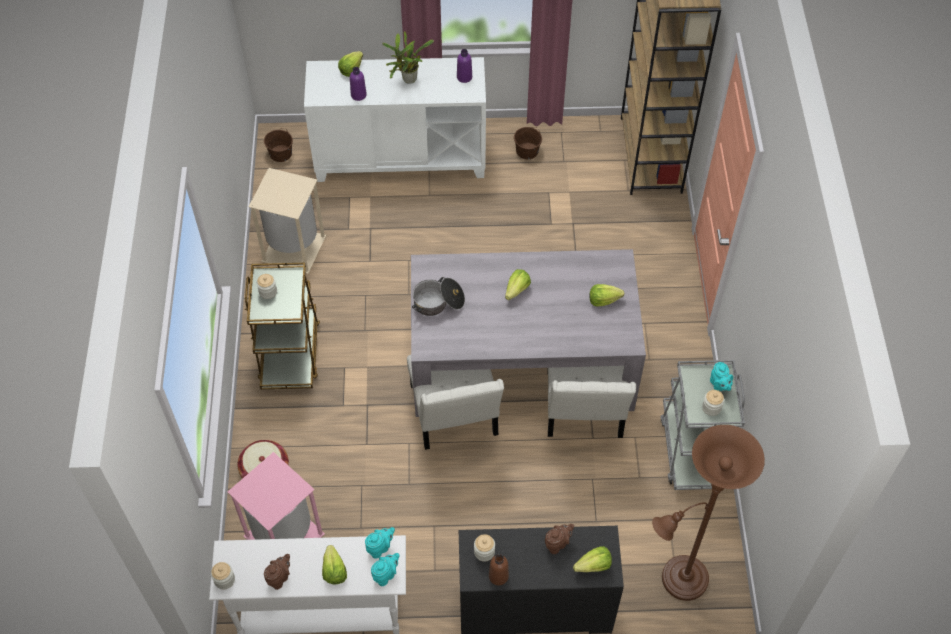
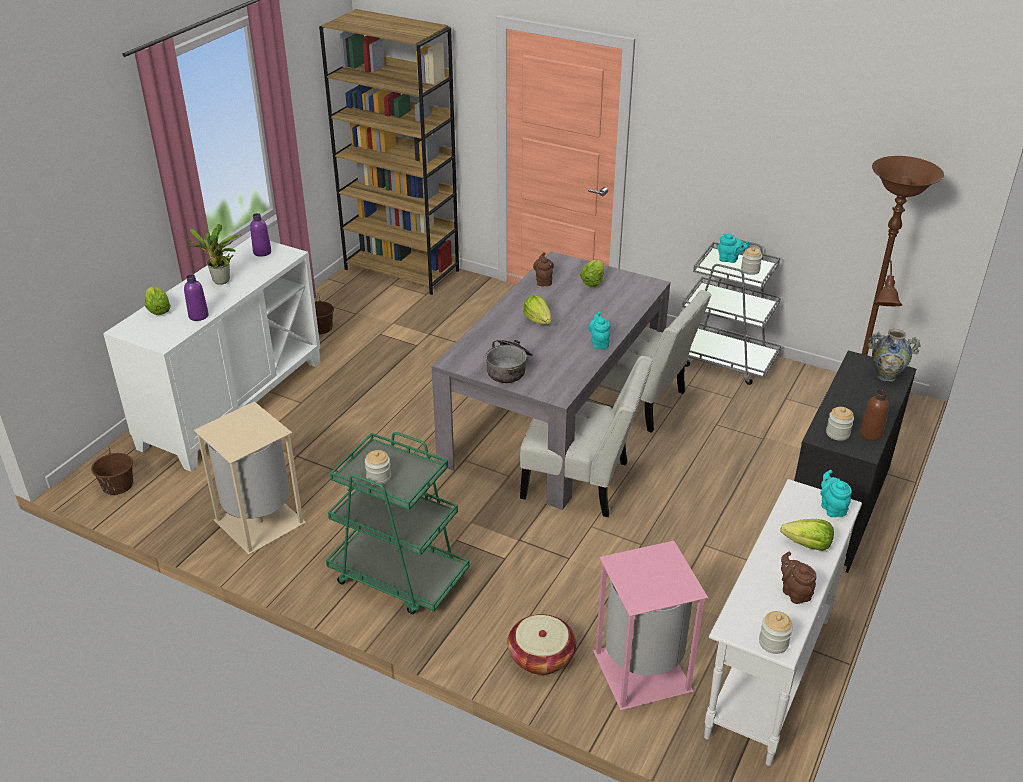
camera: 60 degrees left, 20 degrees down
brown cart [245,263,320,389] -> green cart [326,432,470,614]
turquoise teapot [365,527,395,559] -> turquoise teapot moved to [588,311,611,349]
brown teapot [545,524,574,554] -> brown teapot moved to [533,252,554,286]
lettuce [573,546,612,572] -> vase [868,329,921,382]

